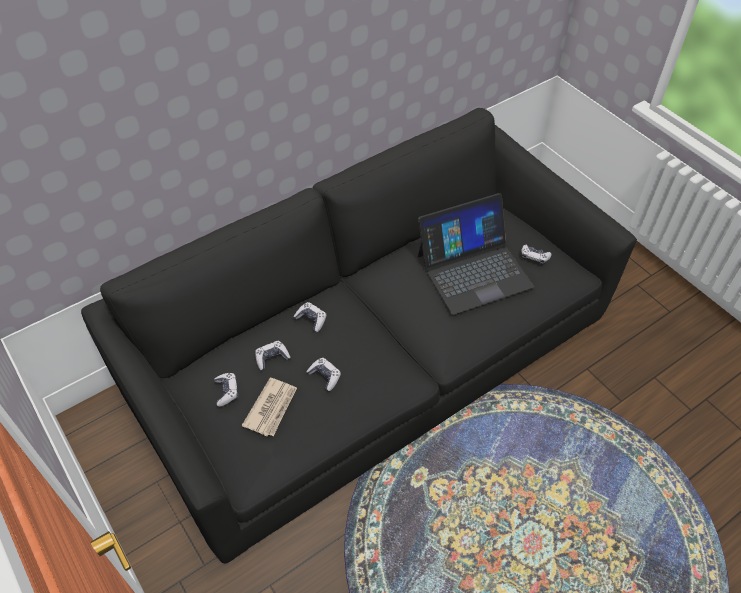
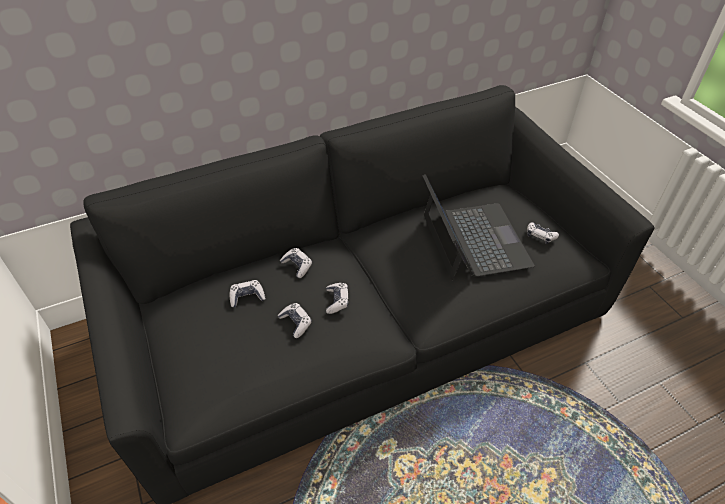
camera: 10 degrees right, 5 degrees down
game controller [214,373,238,407] -> game controller moved to [326,283,349,314]
newspaper [242,378,297,436] -> none
laptop [418,193,534,315] -> laptop turned 90 degrees counterclockwise [423,174,535,280]

